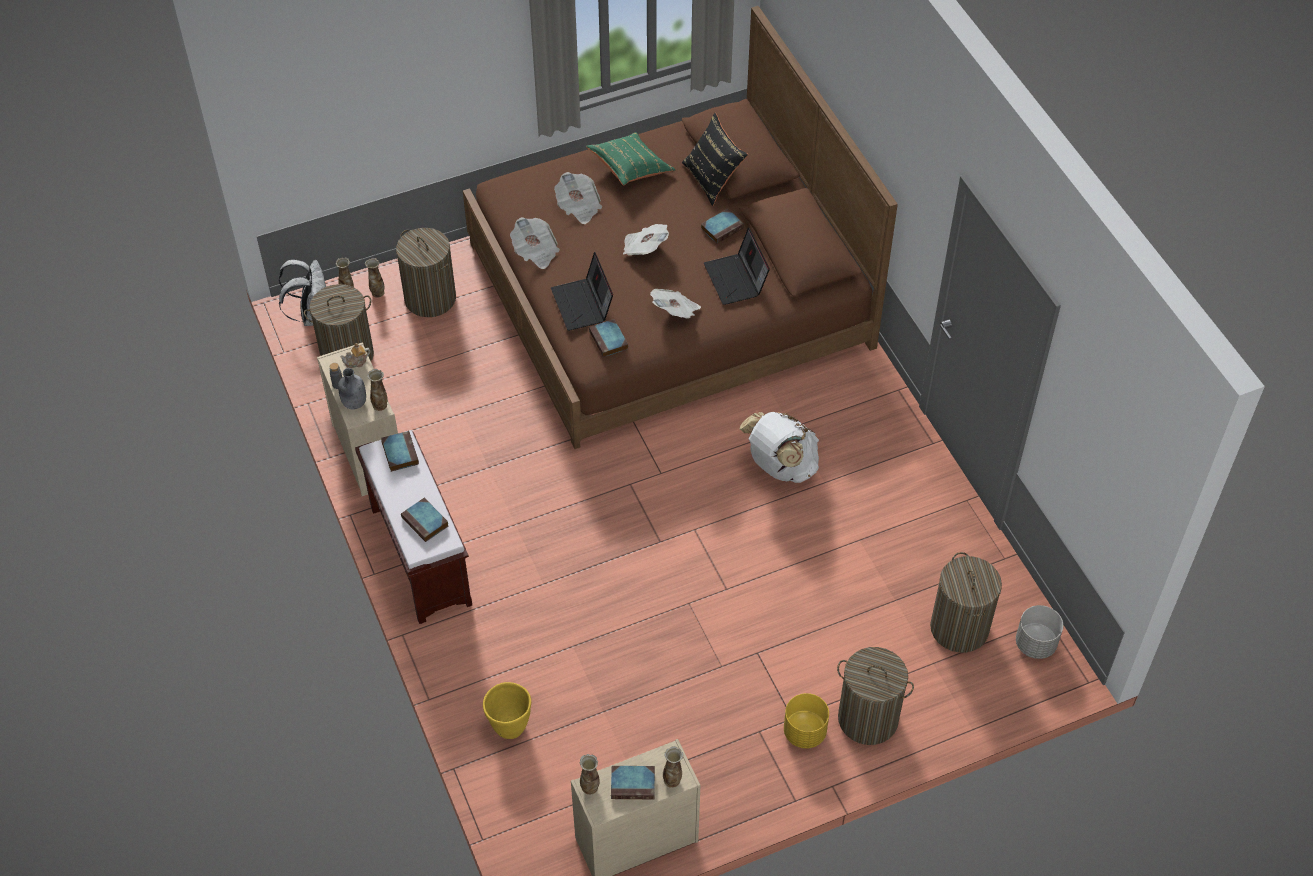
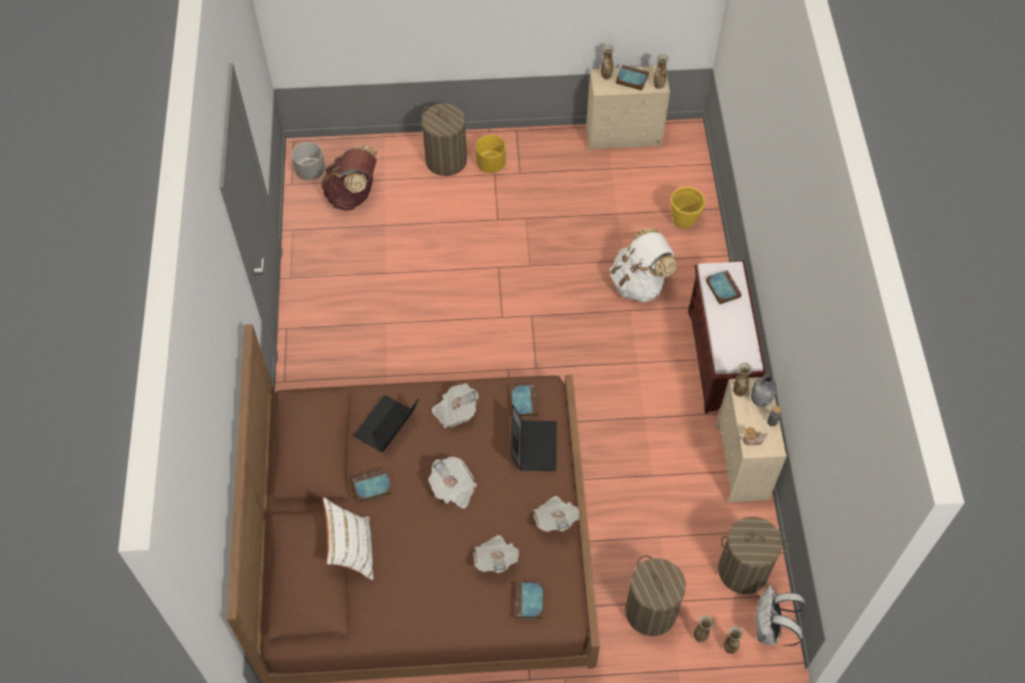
camera: 160 degrees left, 5 degrees up
book [381,431,419,472] -> book moved to [515,582,543,620]
green pillow [586,132,675,185] -> none
black pillow [682,113,748,206] -> white pillow [323,498,373,580]
laptop [704,227,770,305] -> laptop turned 150 degrees counterclockwise [353,395,419,452]
white backpack [740,411,819,483] -> white backpack moved to [609,229,677,303]
laundry basket [930,552,1002,653] -> brown backpack [321,145,378,210]

